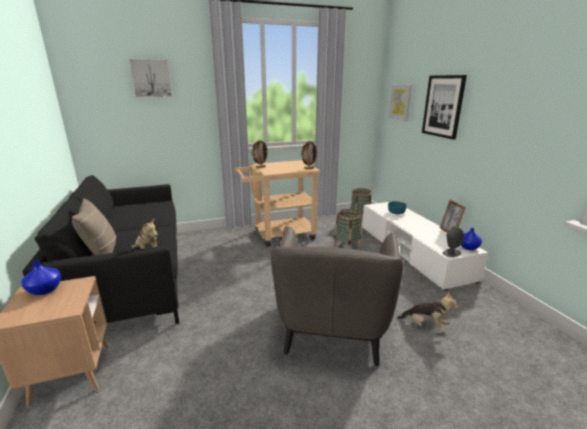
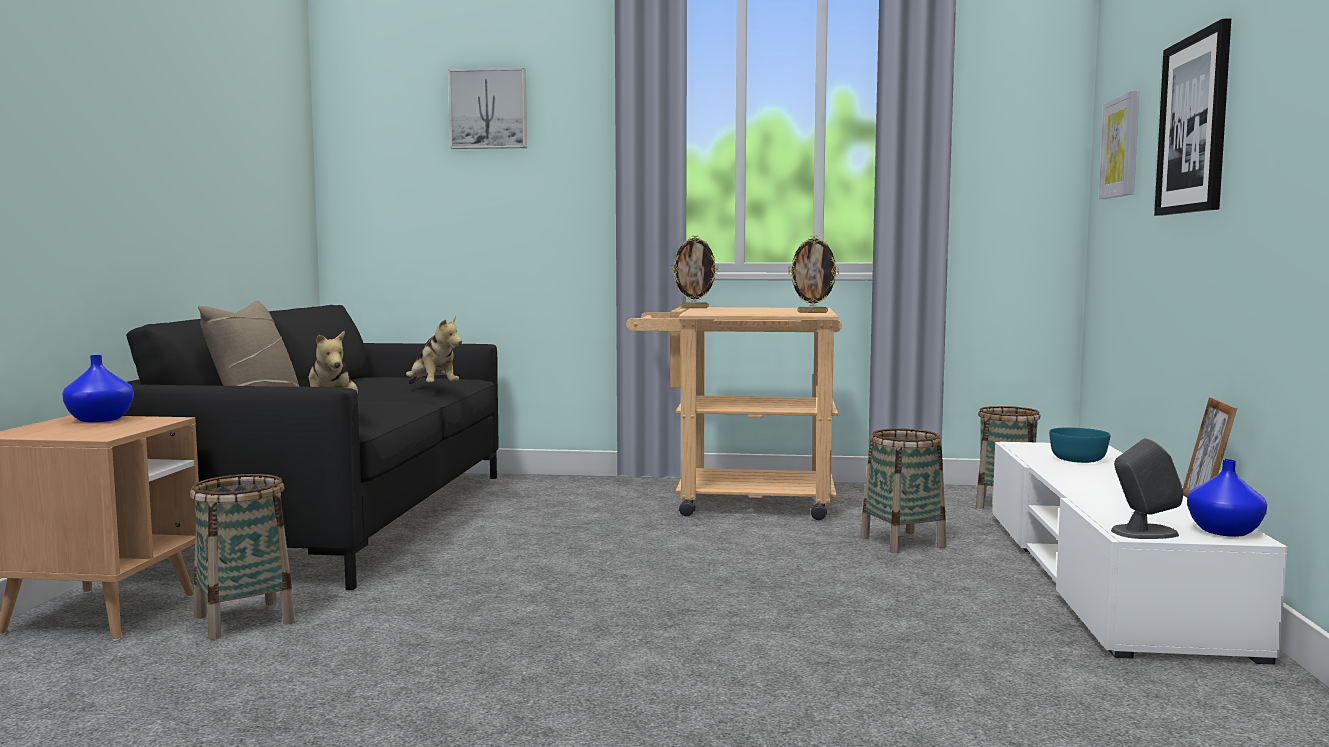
camera: 25 degrees right, 15 degrees down
grey armchair [271,226,403,366] -> none
plush toy [397,292,458,332] -> plush toy moved to [406,316,462,384]
none -> basket [190,474,295,640]

